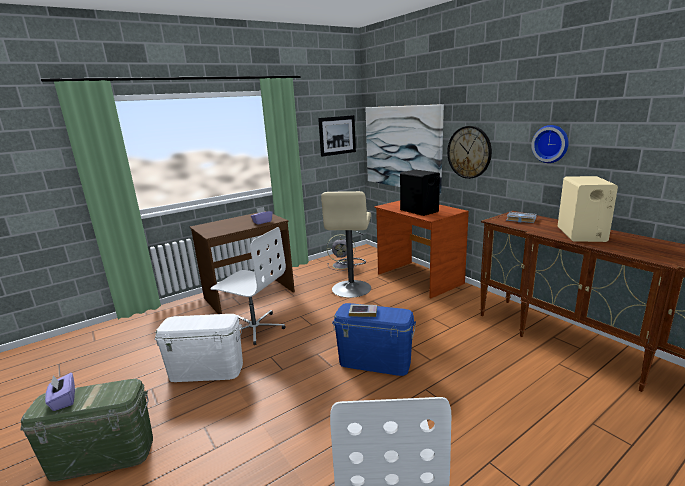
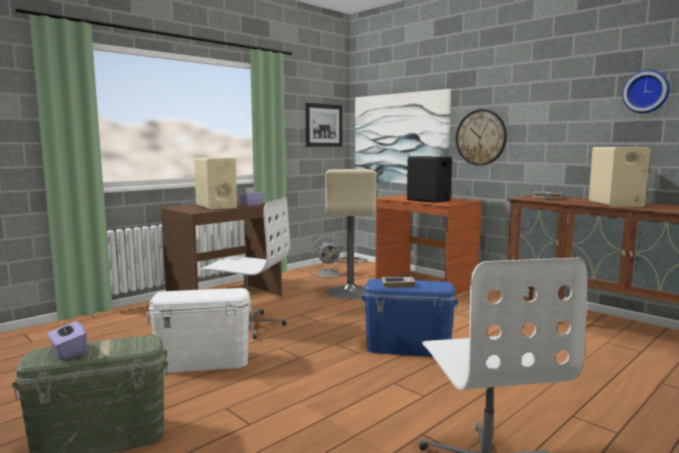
camera: 10 degrees left, 10 degrees down
wall clock [531,125,569,163] -> wall clock moved to [622,70,670,113]
none -> beige speaker [194,157,237,210]

